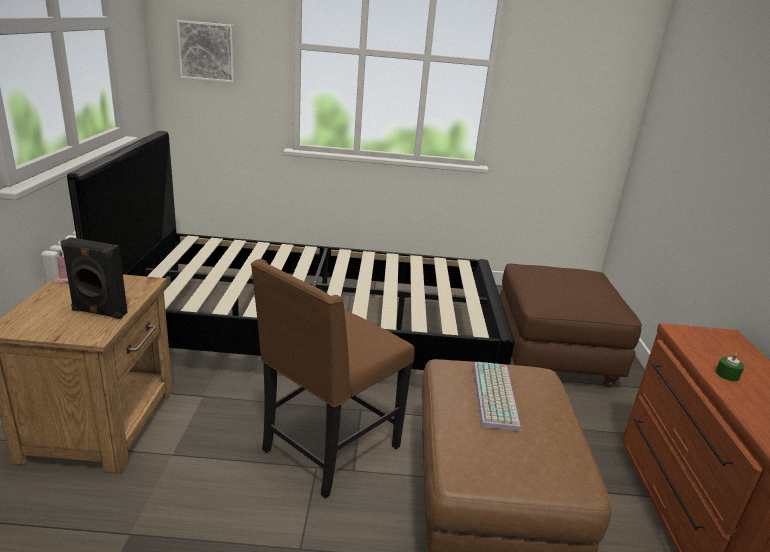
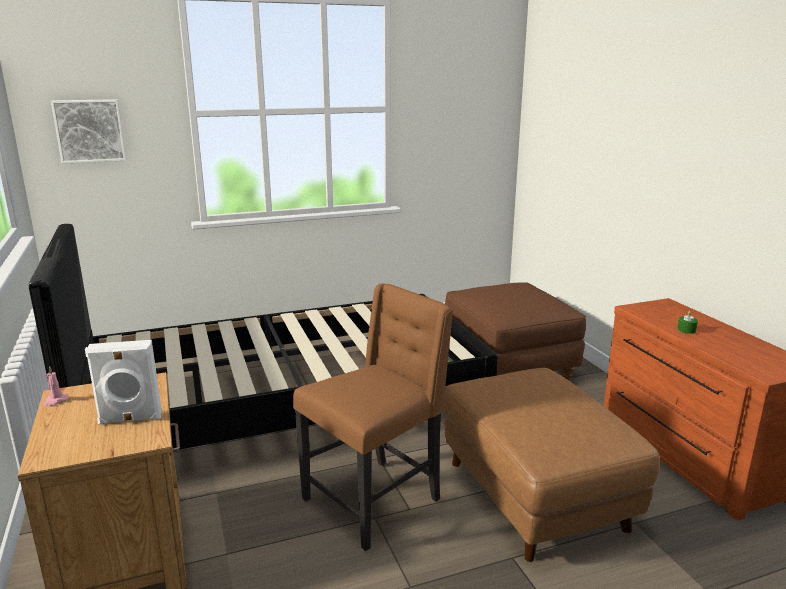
camera: 20 degrees left, 5 degrees down
black speaker [60,237,128,319] -> white speaker [85,340,162,425]
brown chair [251,259,415,499] -> brown chair turned 150 degrees counterclockwise [293,283,454,551]
keyboard [473,362,521,431] -> none

